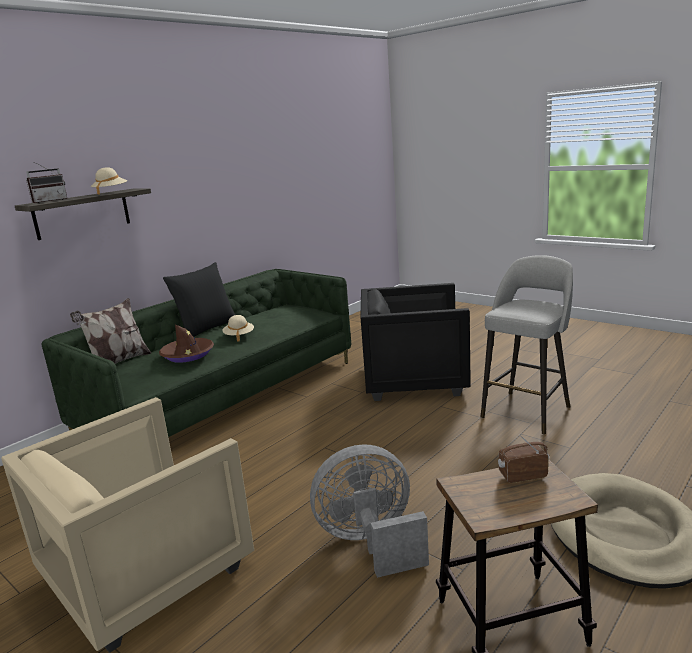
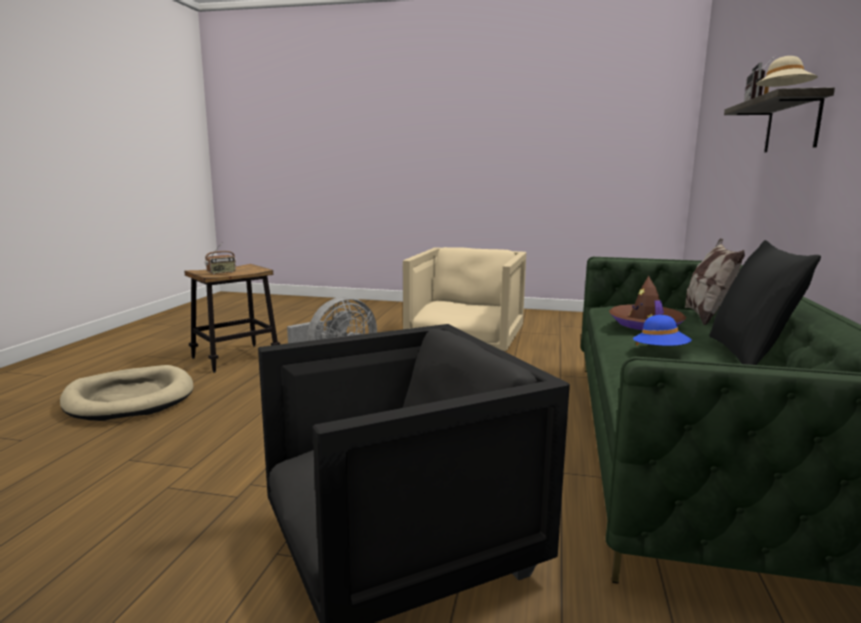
camera: 150 degrees right, 5 degrees down
beige hat [222,315,254,342] -> blue hat [633,315,692,346]
grey stool [481,255,573,434] -> none

